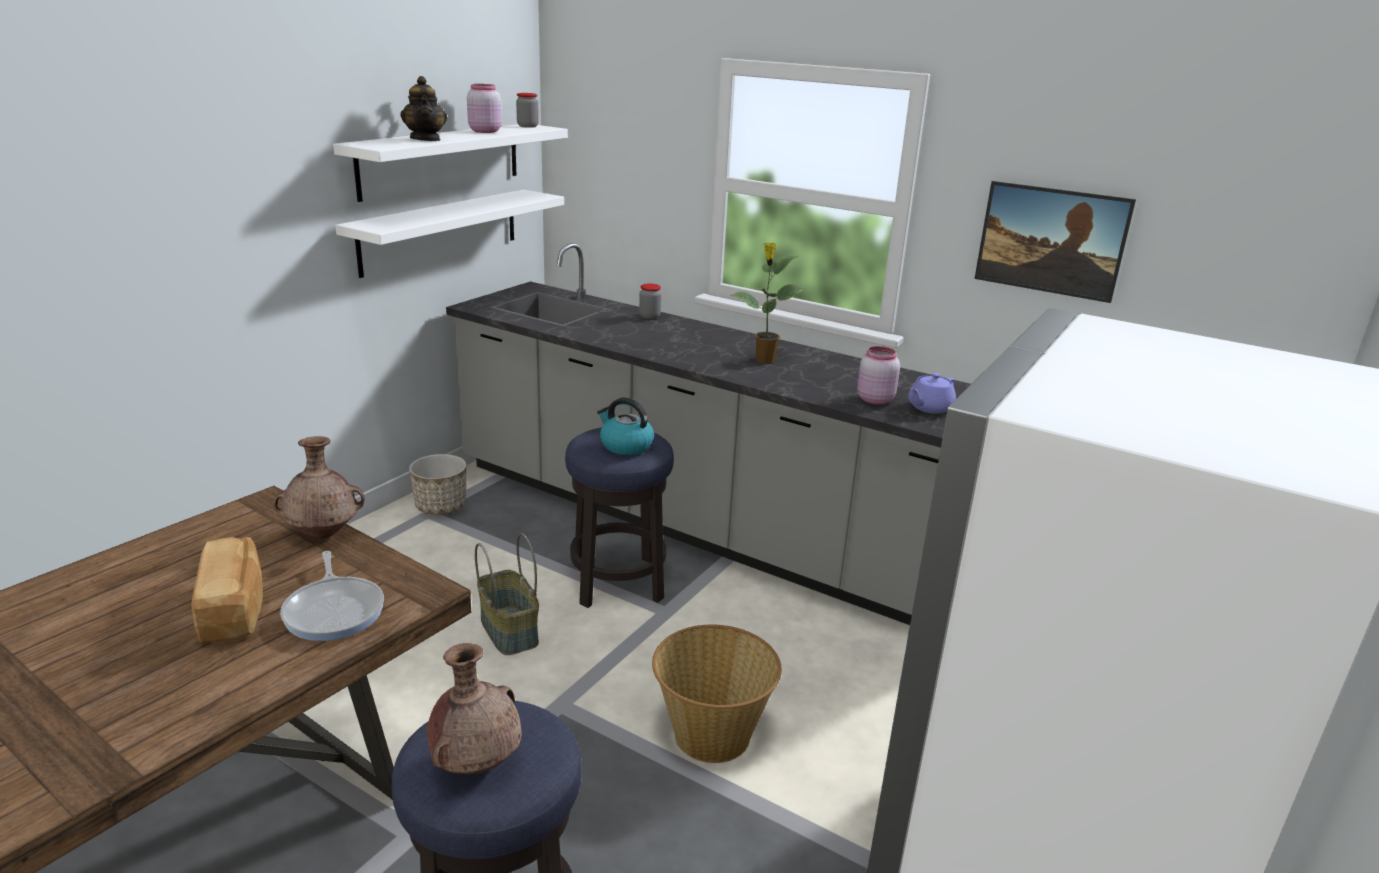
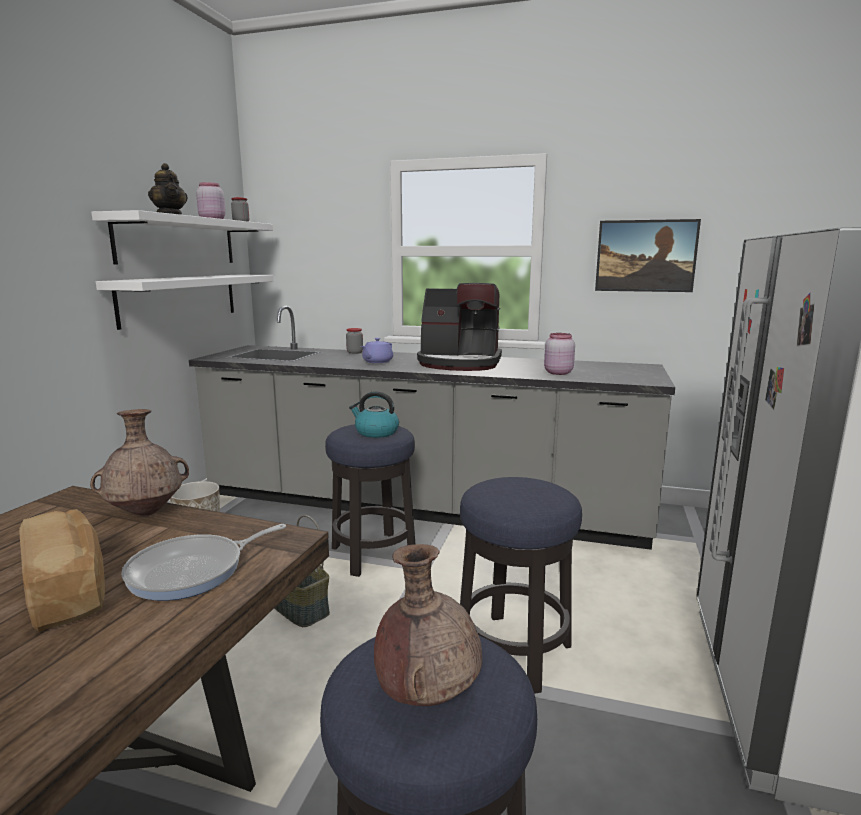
camera: 15 degrees left, 10 degrees down
frying pan [280,551,384,641] -> frying pan turned 90 degrees clockwise [121,524,286,601]
basket [652,625,782,763] -> stool [460,477,582,694]
potted plant [730,242,807,363] -> coffee machine [417,283,502,371]
purple teapot [908,373,956,413] -> purple teapot moved to [361,338,393,363]

